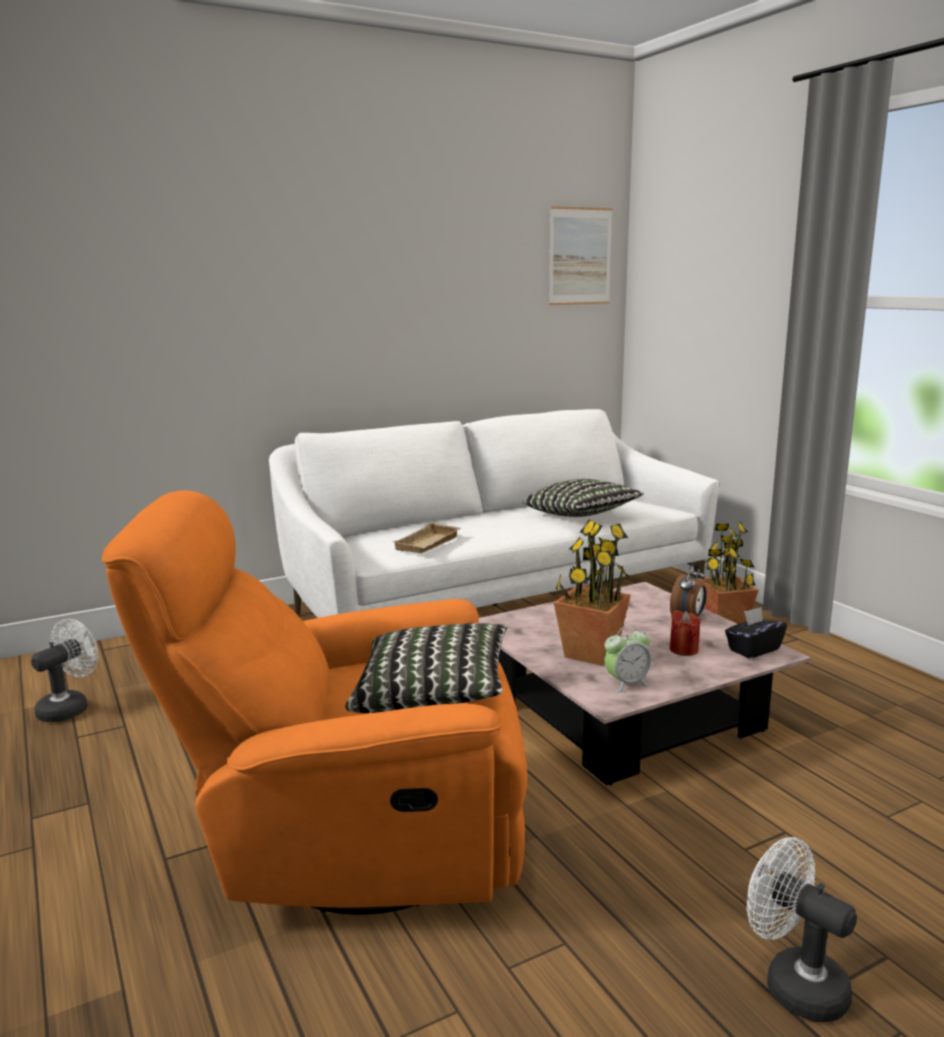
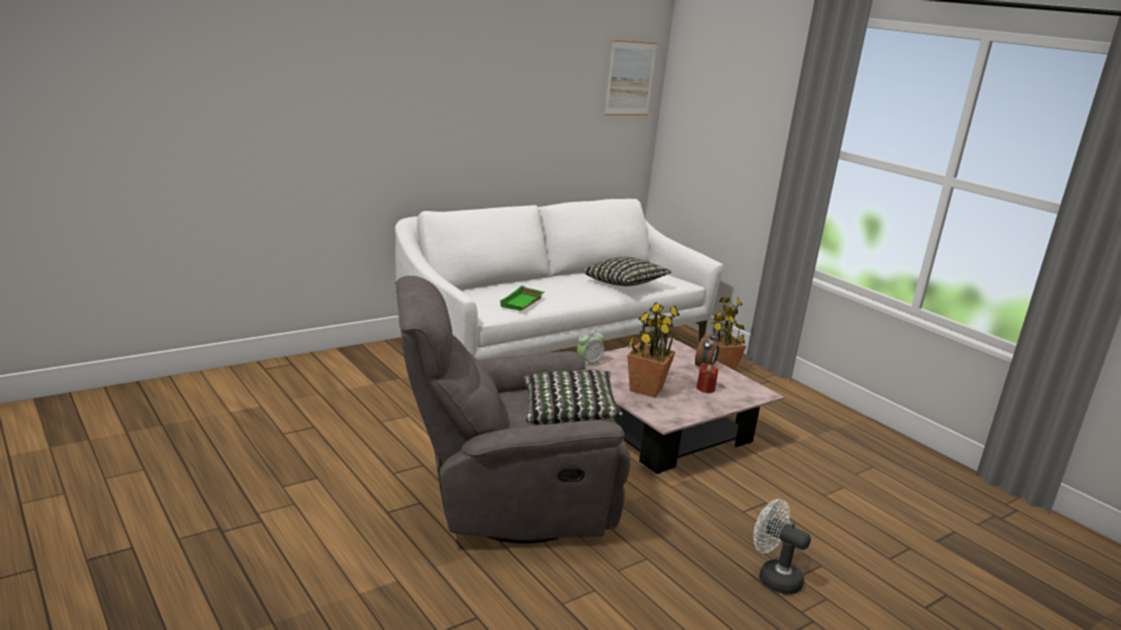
camera: 10 degrees left, 5 degrees up
white fan [31,619,98,722] -> none
orange armchair [102,490,527,915] -> grey armchair [395,276,630,544]
beige tray [392,522,461,553] -> green tray [500,286,544,311]
alarm clock [605,625,651,693] -> alarm clock moved to [577,329,605,367]
black tissue box [725,607,787,659] -> none

